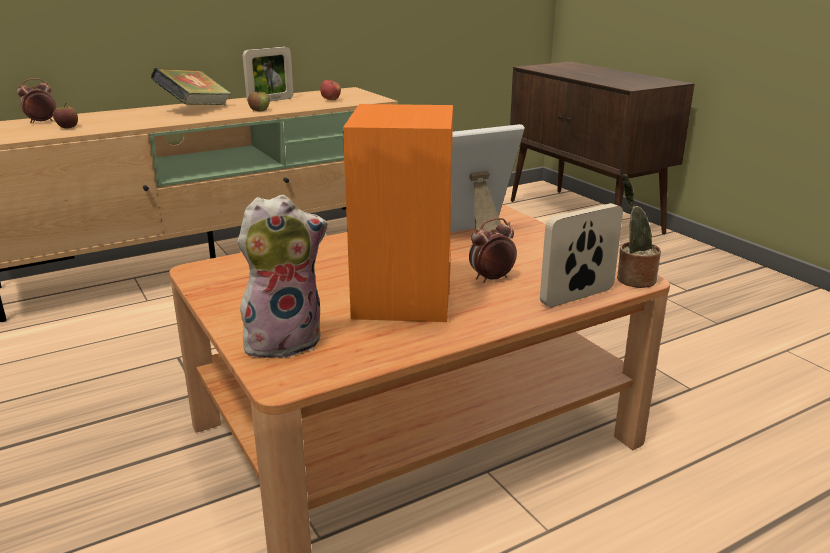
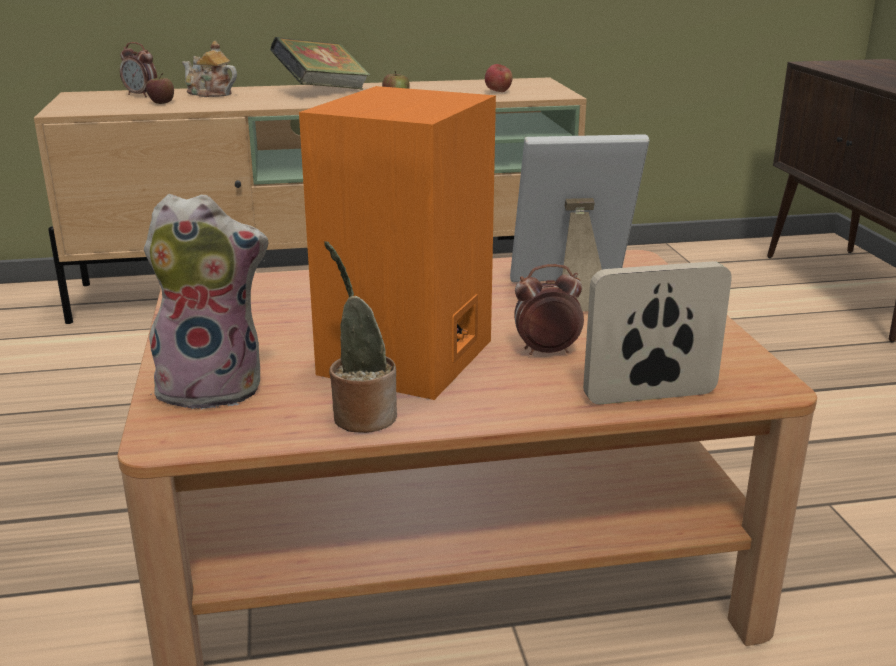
camera: 20 degrees right, 0 degrees up
alarm clock [17,78,56,124] -> alarm clock turned 135 degrees counterclockwise [120,42,157,97]
picture frame [243,47,293,102] -> none
potted plant [617,174,661,288] -> potted plant moved to [324,241,397,433]
none -> teapot [182,41,237,97]

